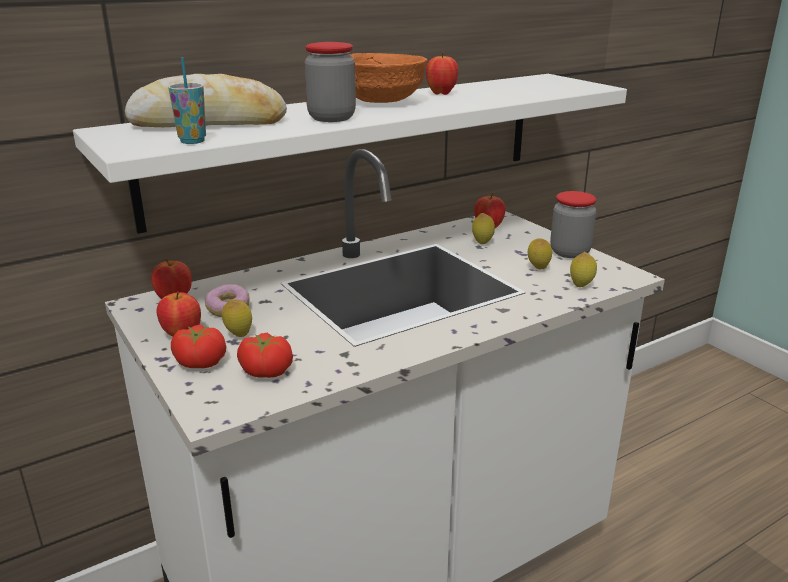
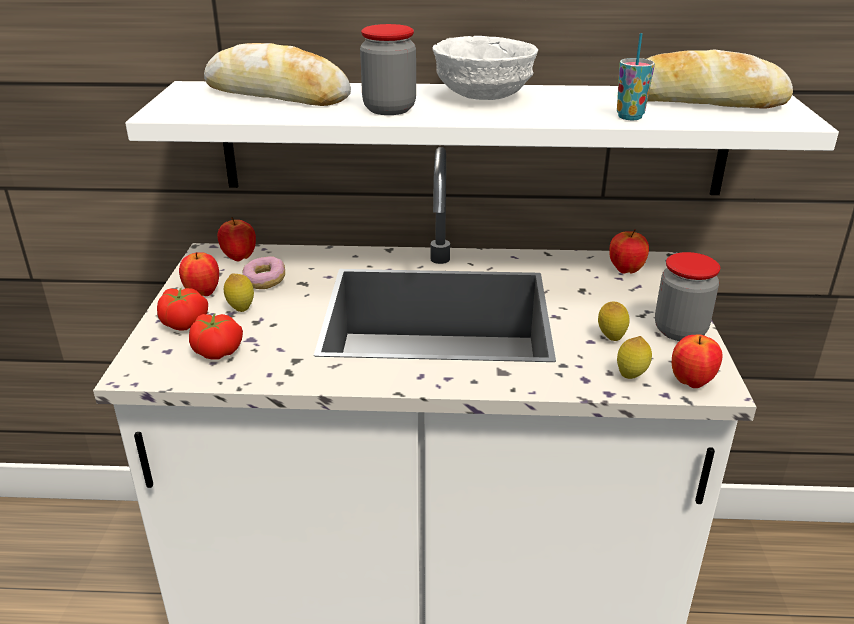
camera: 35 degrees right, 5 degrees up
cup [168,57,206,144] -> cup moved to [617,33,655,120]
orange bowl [349,53,428,103] -> white bowl [433,36,538,100]
apple [426,52,458,95] -> apple moved to [672,334,723,388]
lemon [472,213,495,244] -> none
none -> bread [647,49,793,108]

